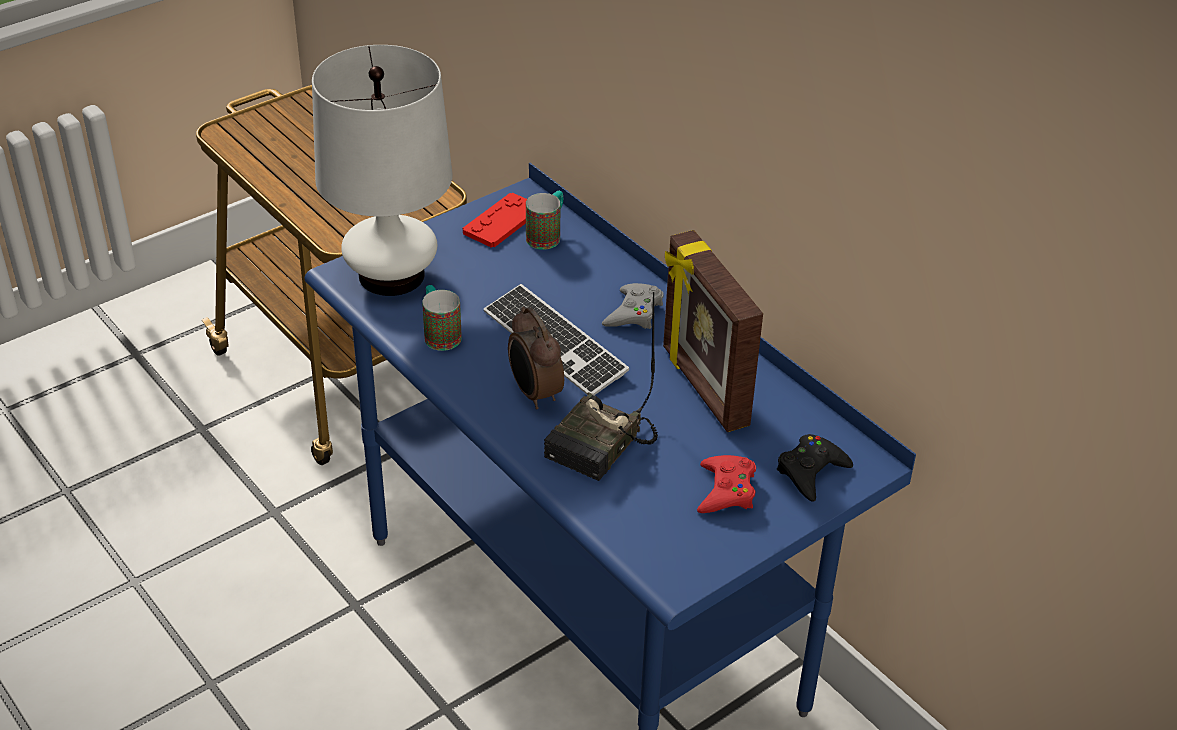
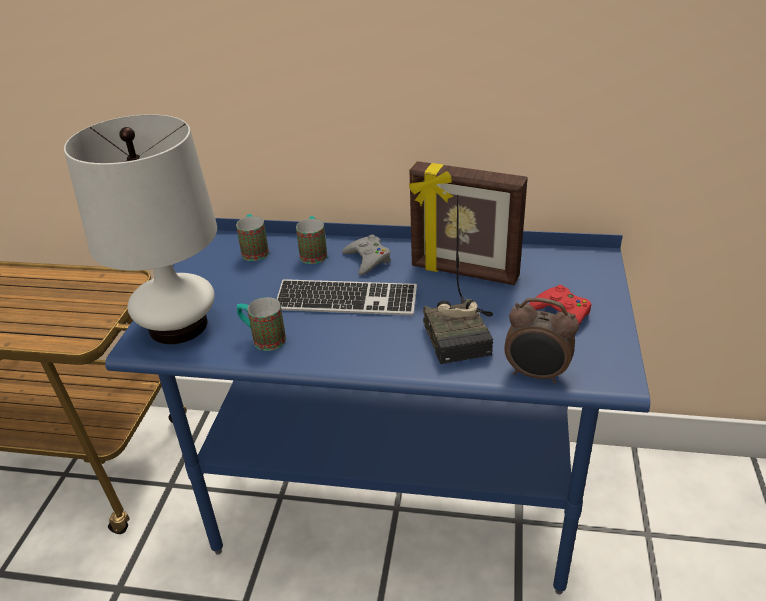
camera: 40 degrees left, 5 degrees down
red game controller [463,193,527,248] -> none
alarm clock [508,307,564,409] -> alarm clock moved to [504,297,579,384]
black game controller [777,434,853,502] -> none
none -> mug [296,216,327,264]

